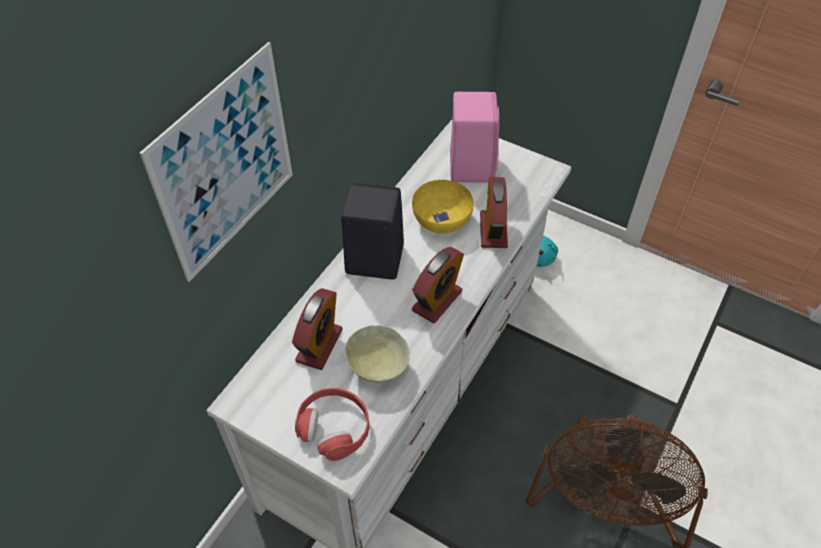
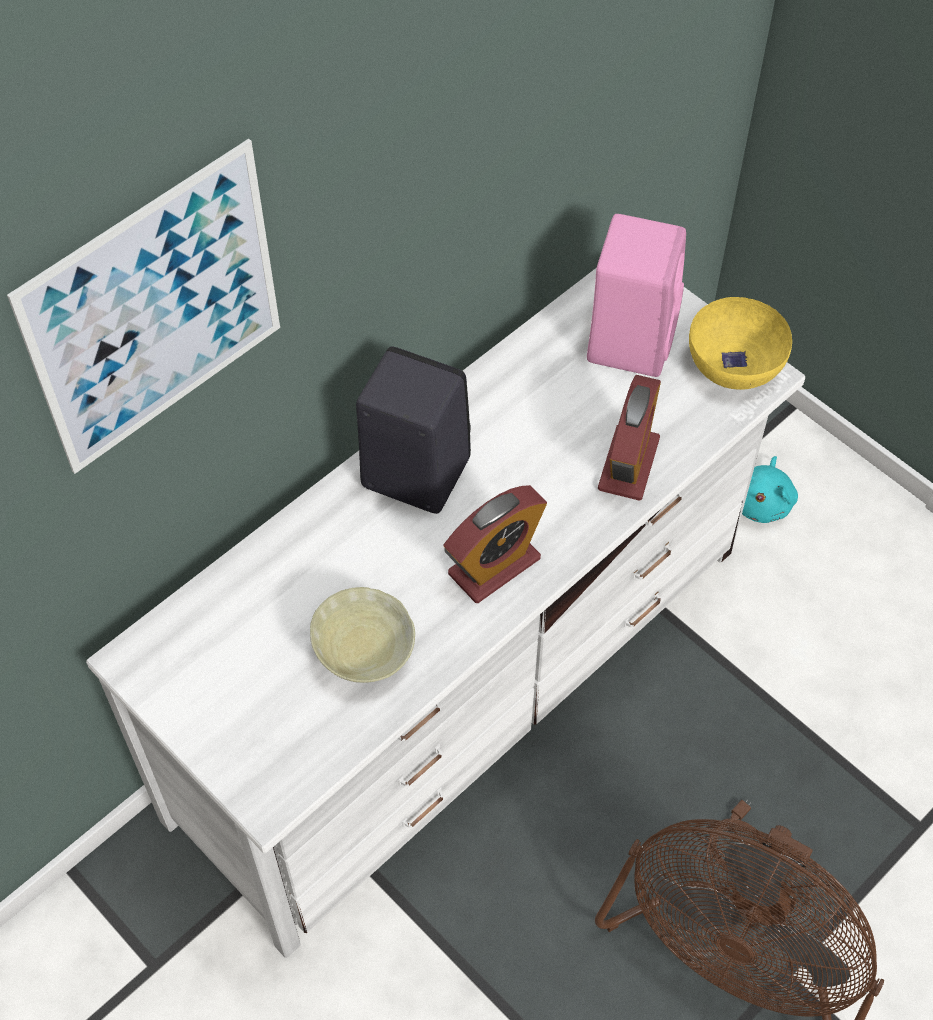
camera: 15 degrees right, 5 degrees up
alarm clock [292,288,343,370] -> none
red headphones [295,388,369,461] -> none
yellow bowl [412,180,473,234] -> yellow bowl moved to [689,297,792,390]

